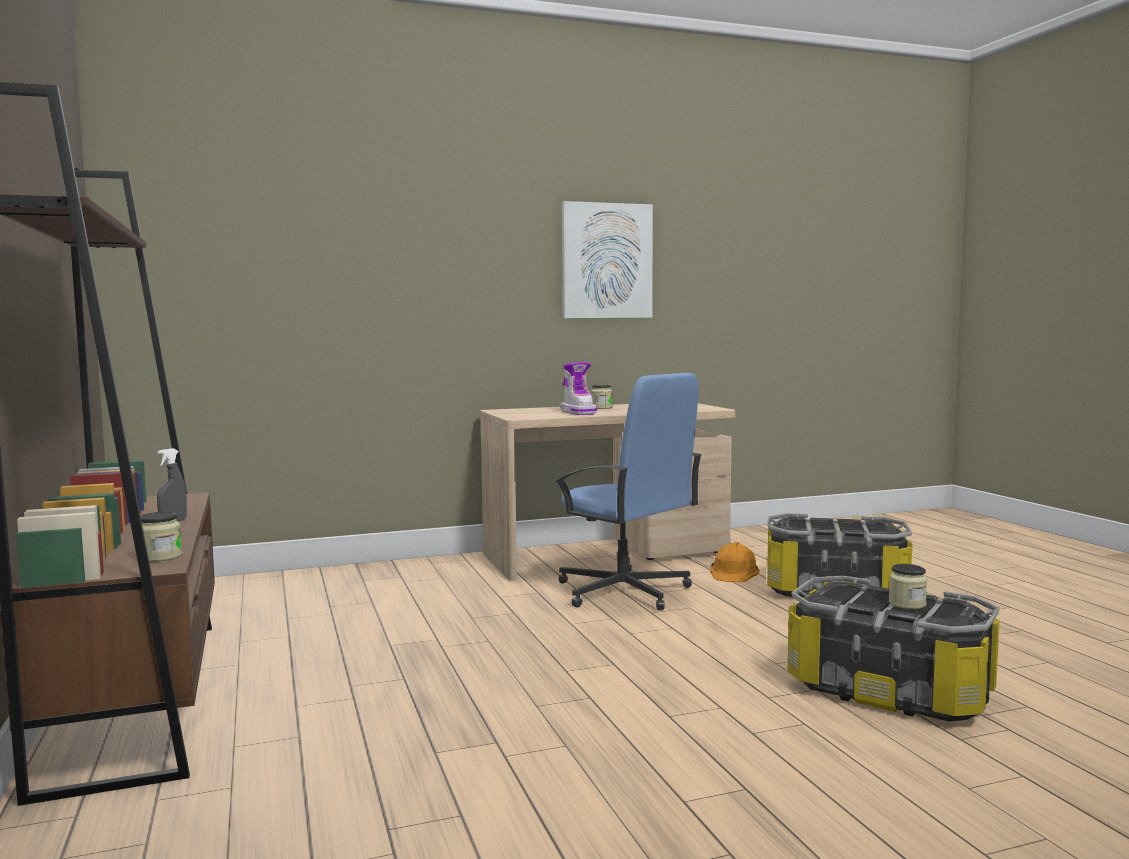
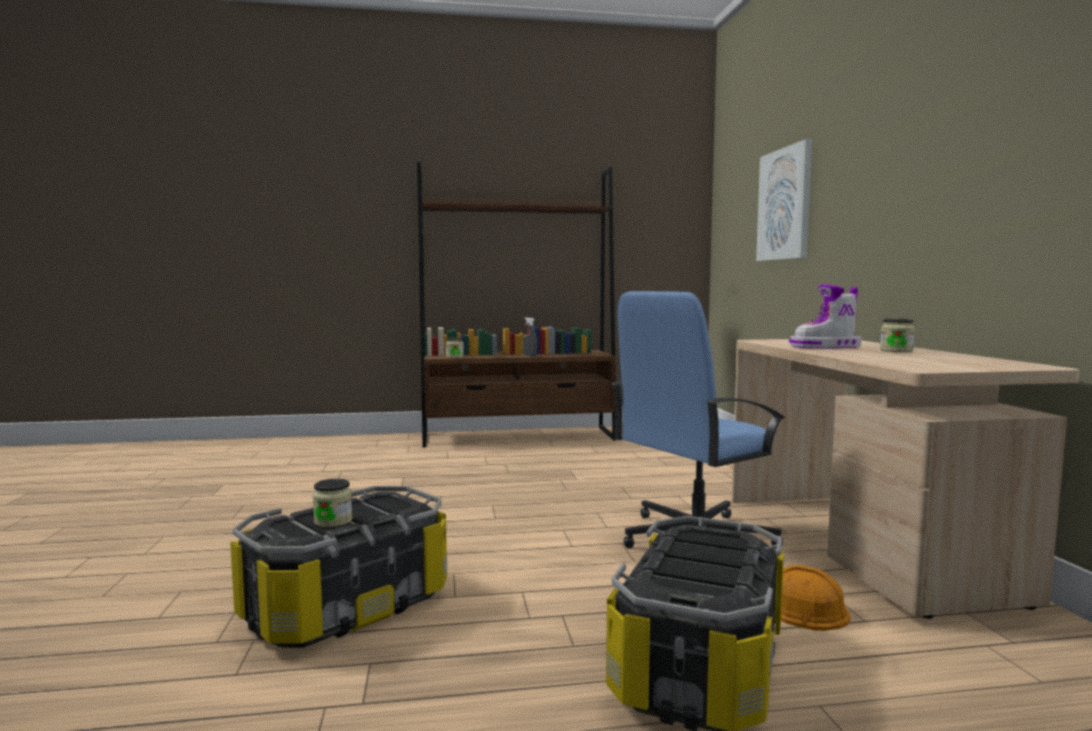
camera: 100 degrees right, 0 degrees up
picture [562,201,653,318] -> picture moved to [756,139,812,261]

